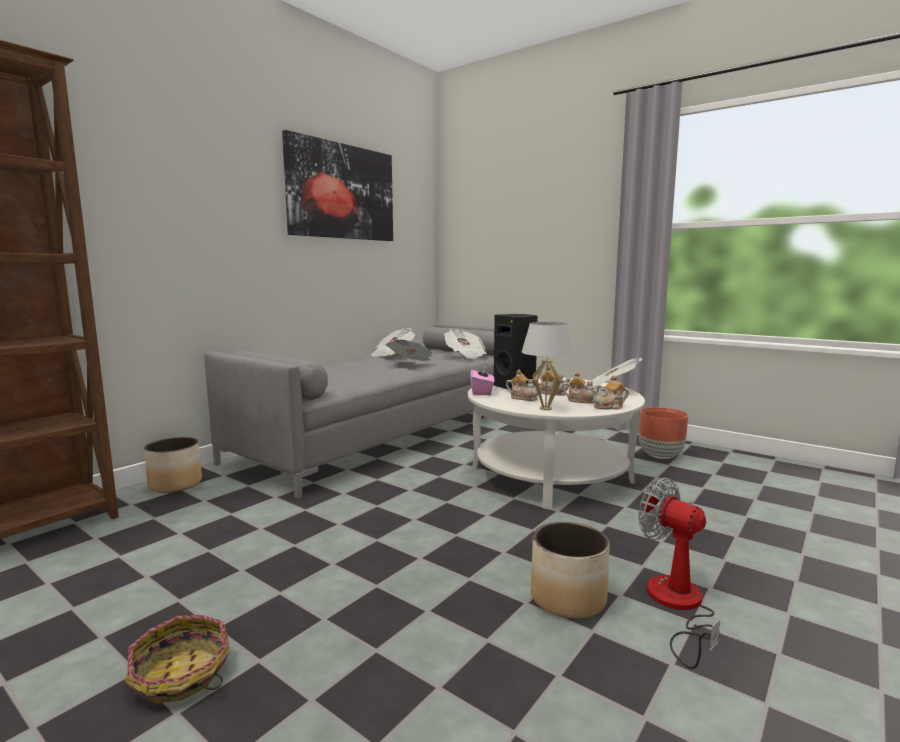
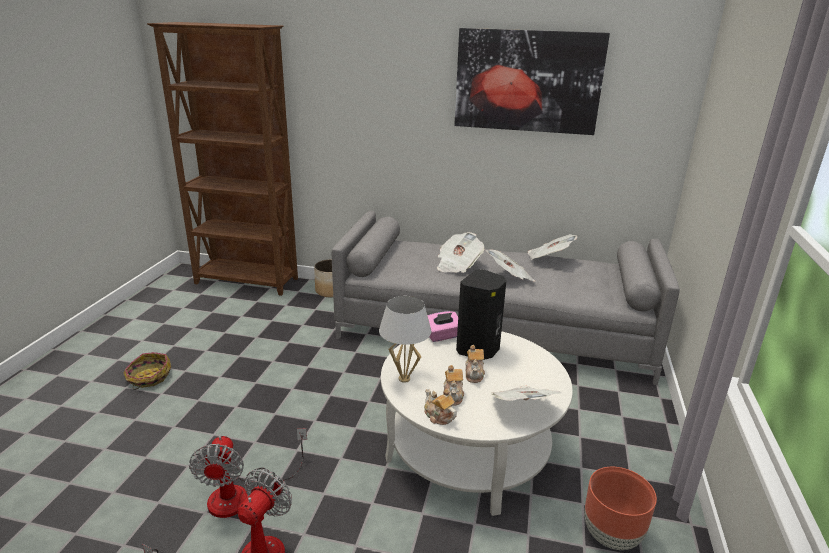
camera: 65 degrees right, 15 degrees up
newspaper [444,329,487,359] -> newspaper moved to [437,232,484,273]
teapot [506,369,541,401] -> none
planter [531,522,610,619] -> fan [189,429,307,518]

